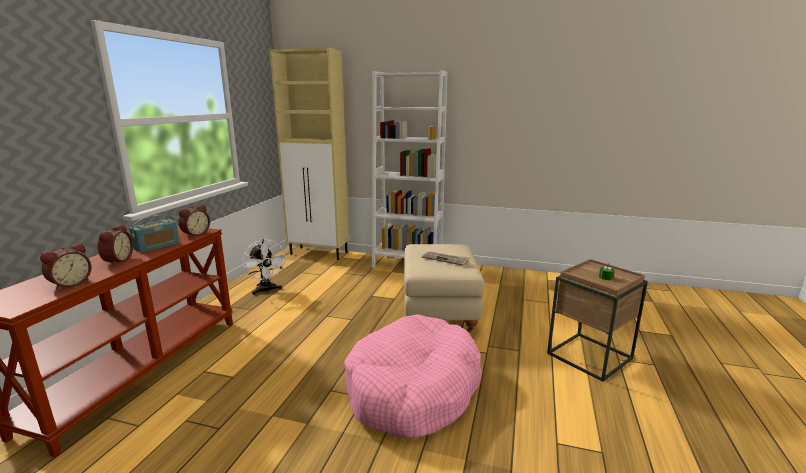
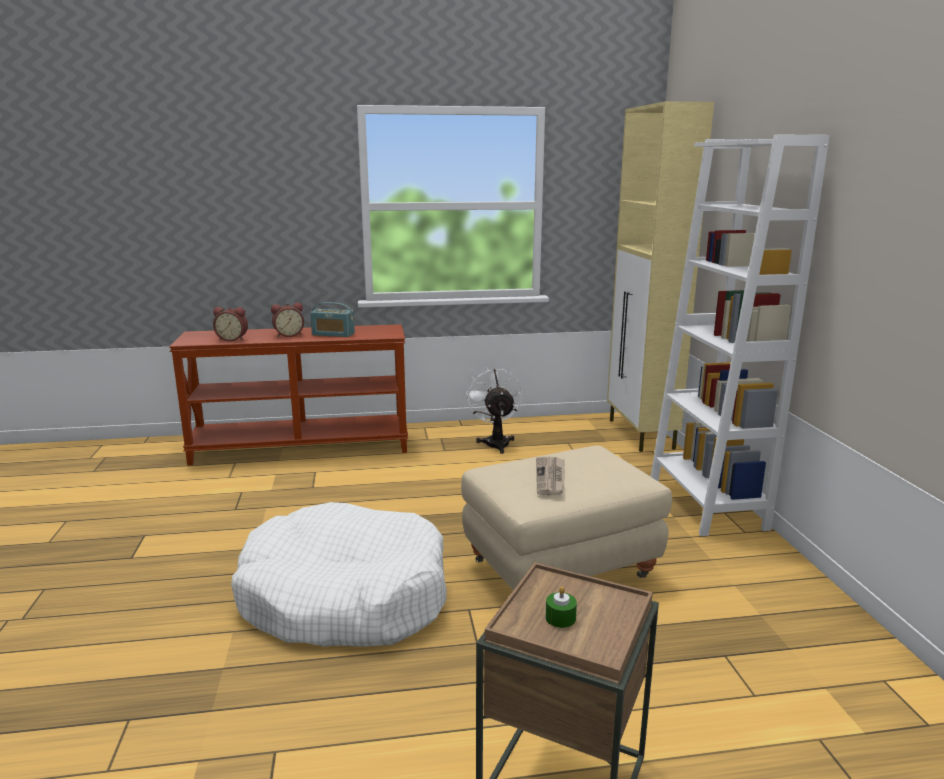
camera: 65 degrees right, 0 degrees up
alarm clock [178,204,210,238] -> none
white fan [242,239,288,295] -> white fan turned 135 degrees clockwise [466,367,523,454]
pink dog bed [344,314,482,438] -> white dog bed [231,502,447,647]

